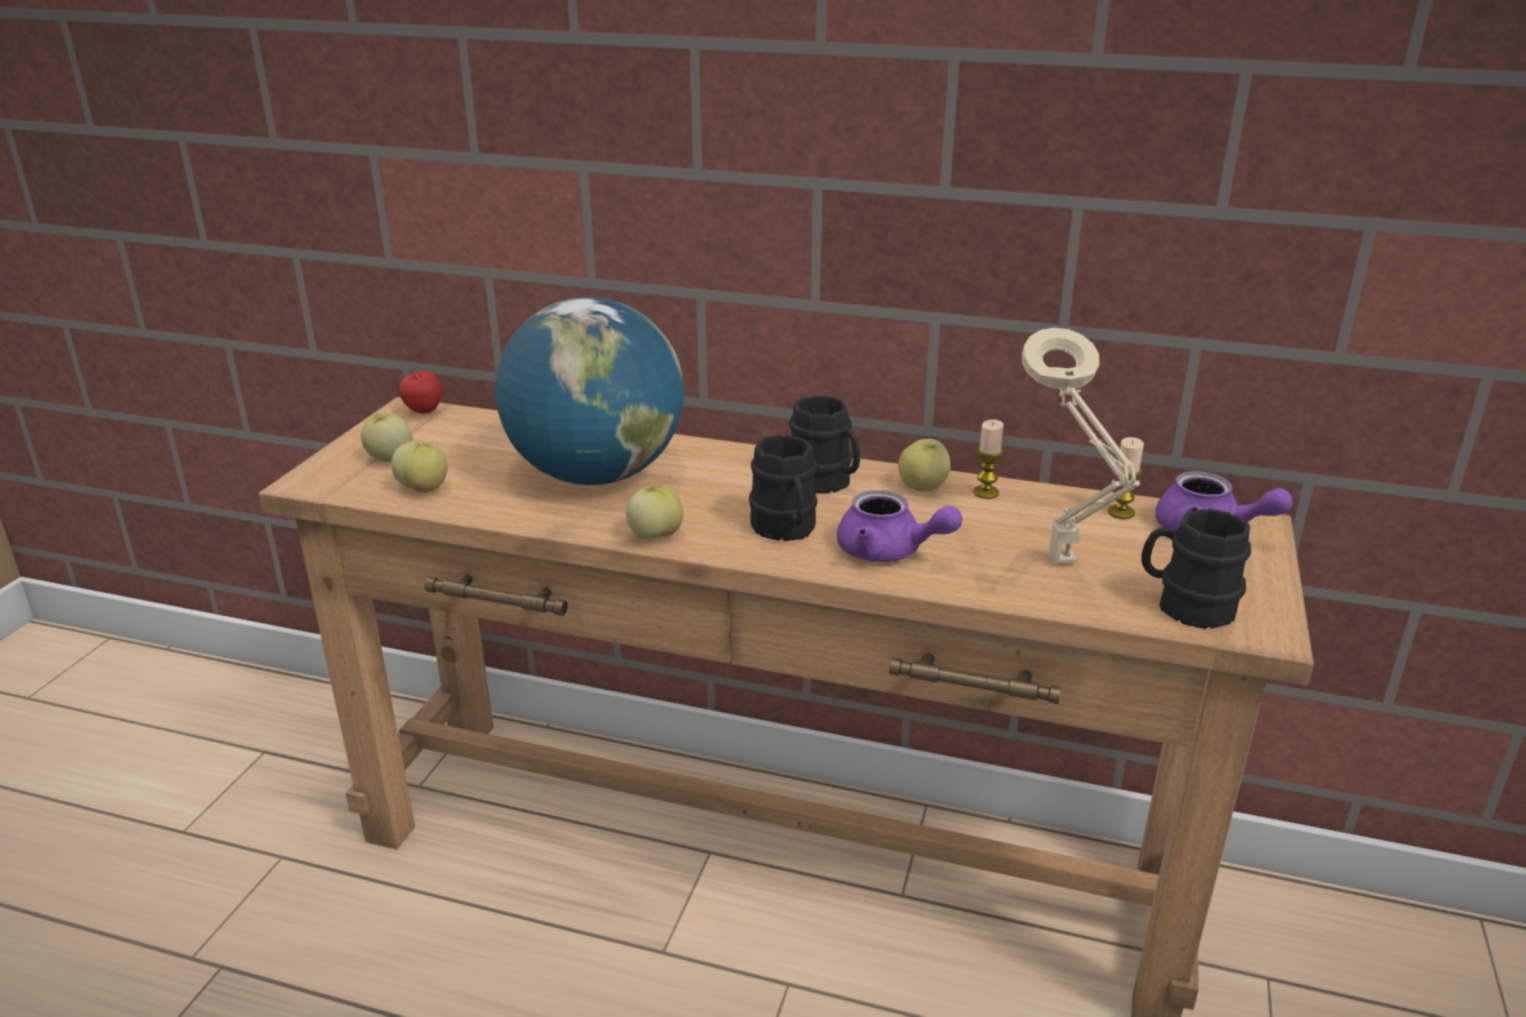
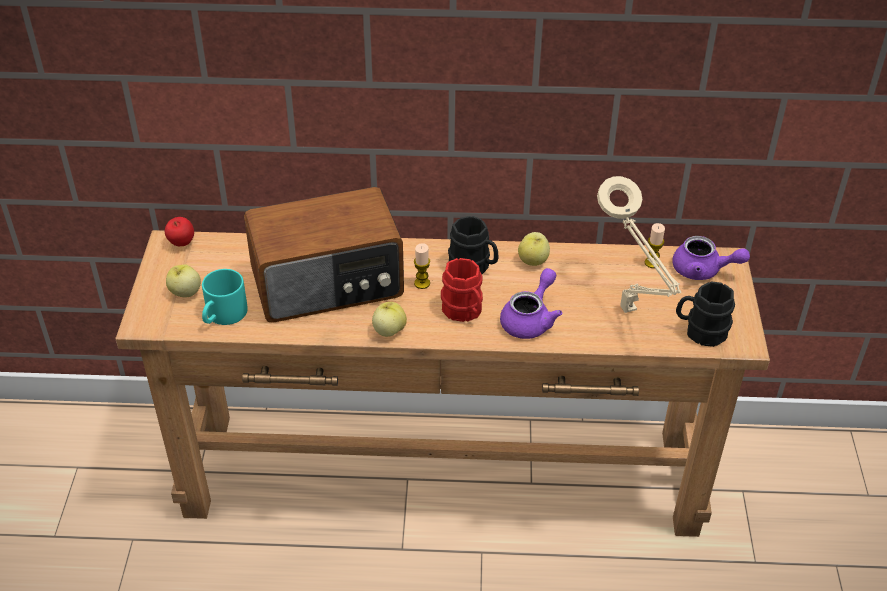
camera: 15 degrees left, 15 degrees up
apple [391,441,448,493] -> turquoise mug [202,269,248,325]
globe [495,297,684,485] -> radio [244,187,404,323]
black mug [749,435,817,541] -> red mug [441,258,483,322]
purple teapot [837,490,962,562] -> purple teapot turned 75 degrees counterclockwise [500,268,562,339]
candle [973,419,1004,499] -> candle moved to [414,243,430,289]

